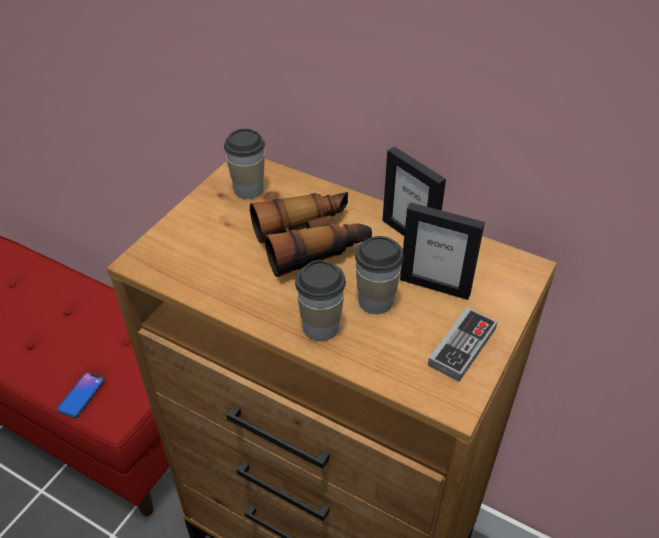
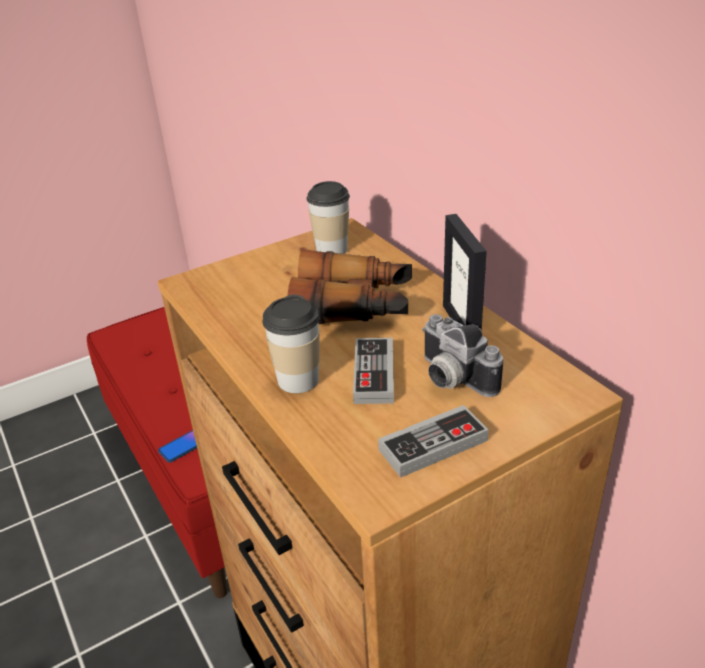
camera: 30 degrees right, 10 degrees down
cup [355,236,404,314] -> game controller [353,338,394,404]
picture frame [400,202,485,300] -> camera [422,314,503,397]

